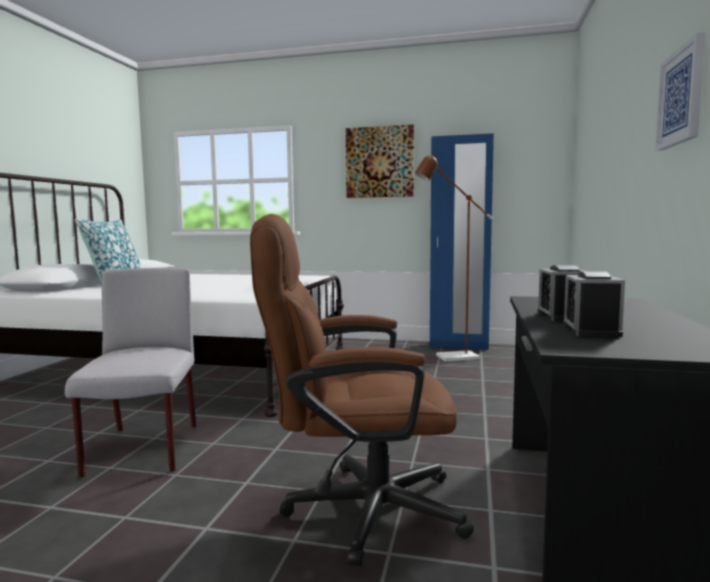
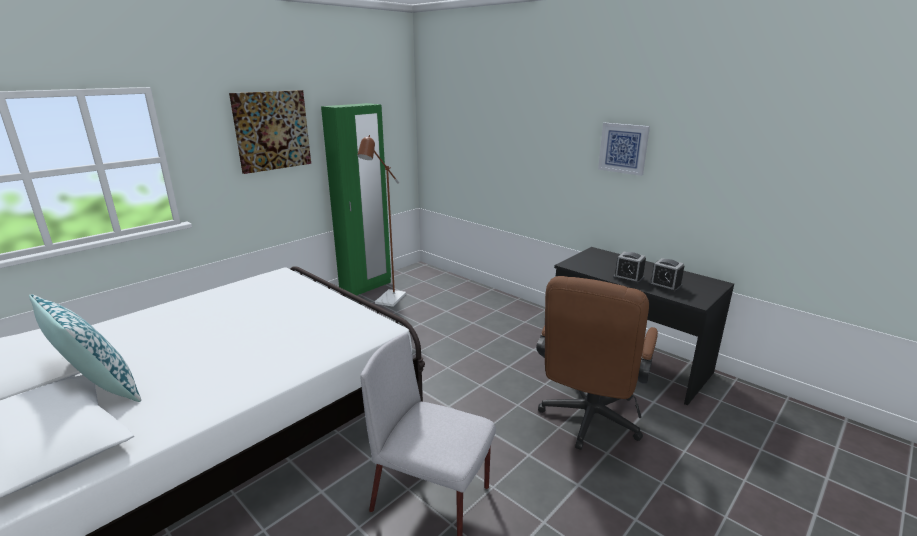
camera: 60 degrees left, 15 degrees up
blue wardrobe [430,133,494,350] -> green wardrobe [321,103,391,296]

